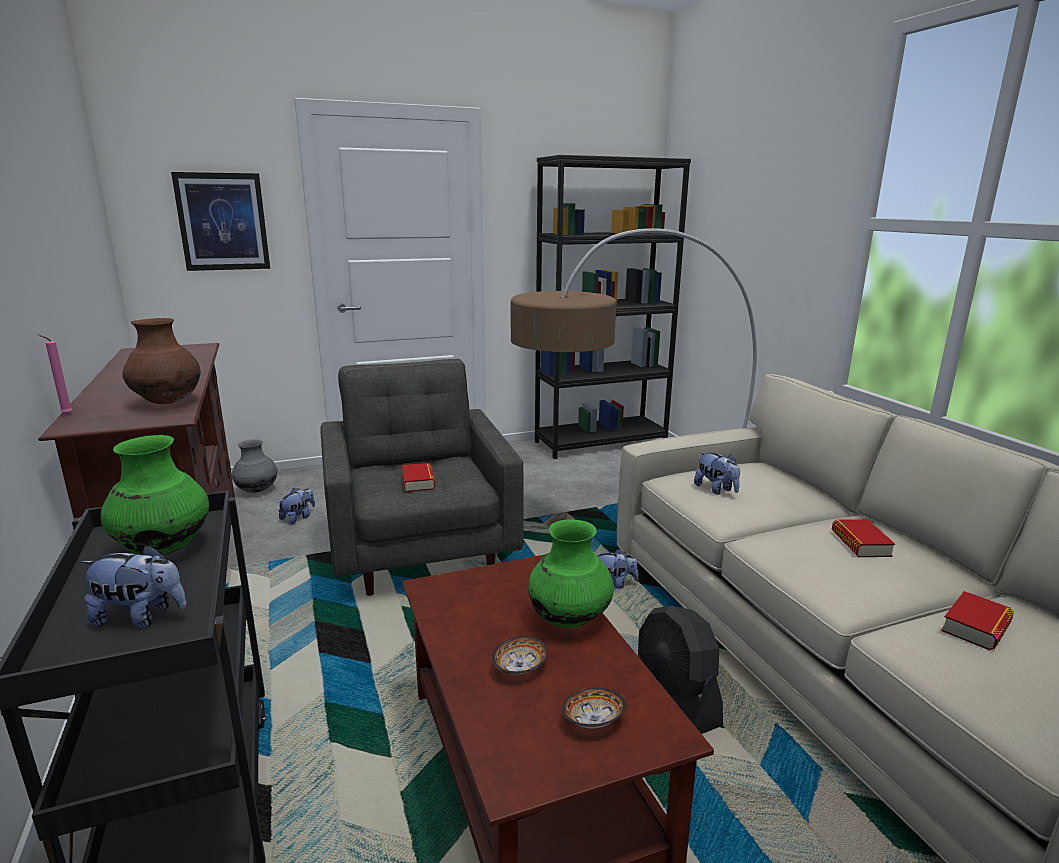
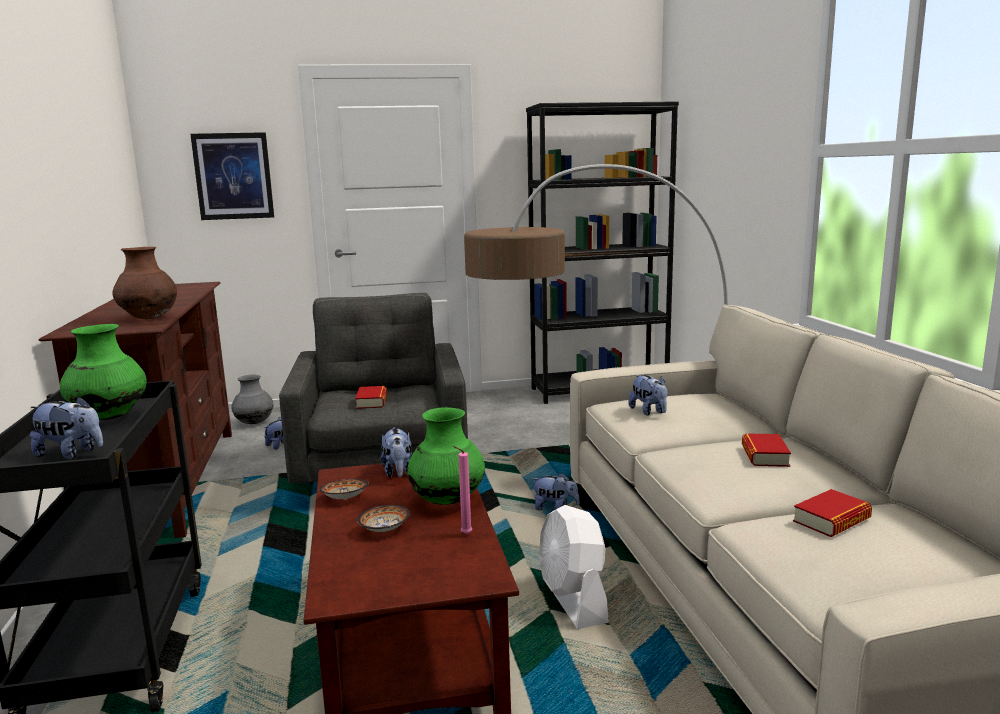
camera: 10 degrees right, 5 degrees down
pink candle [38,334,72,415] -> pink candle moved to [453,446,472,534]
bowl [562,688,627,728] -> bowl moved to [319,479,369,500]
black fan [638,606,723,734] -> white fan [539,505,609,629]
none -> plush toy [380,427,412,478]

